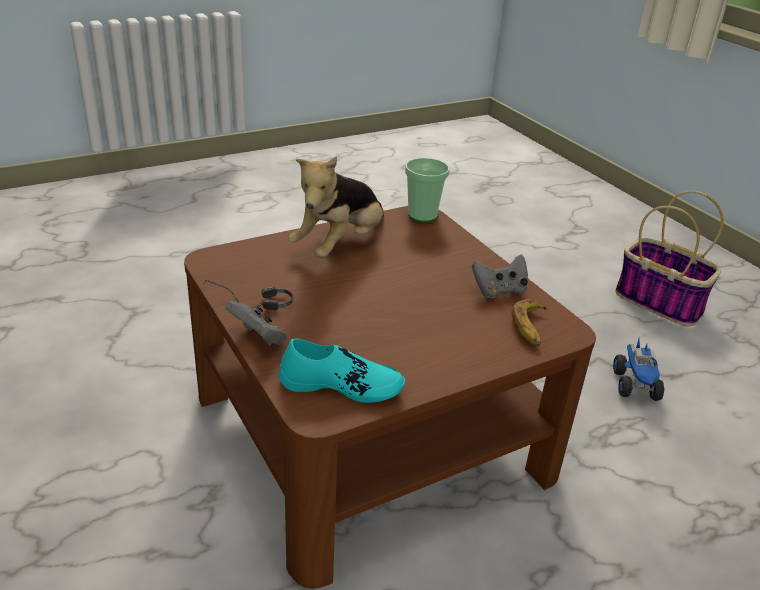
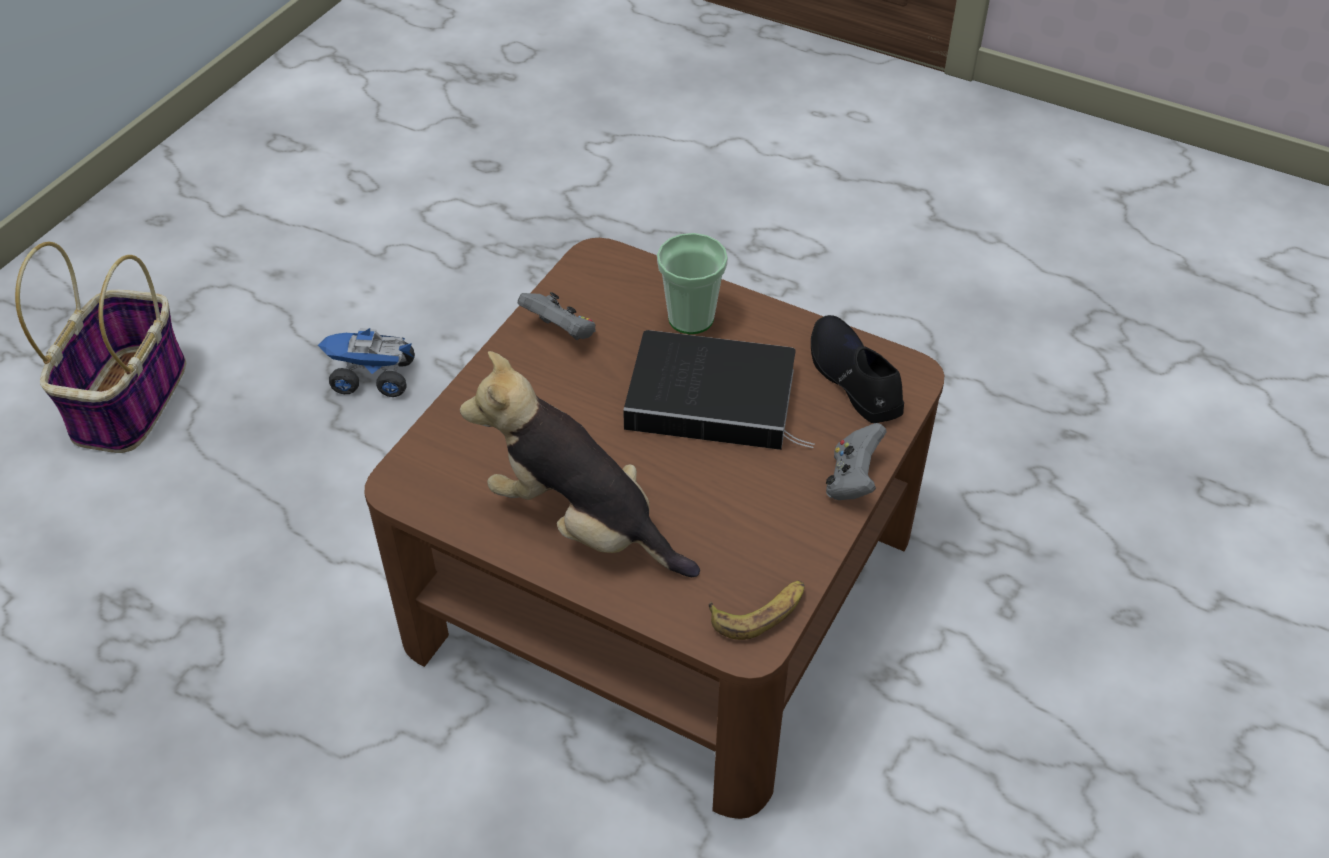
camera: 120 degrees left, 15 degrees up
headphones [204,280,293,310] -> none
turquoise shoe [279,338,405,403] -> black shoe [811,315,904,423]
plush toy [289,156,384,258] -> plush toy turned 150 degrees counterclockwise [460,351,700,577]
cup [405,158,450,222] -> cup moved to [657,233,728,334]
banana [511,299,547,346] -> banana moved to [709,580,805,640]
toy truck [613,339,664,401] -> toy truck turned 150 degrees counterclockwise [318,328,415,397]
none -> book [623,330,815,450]

